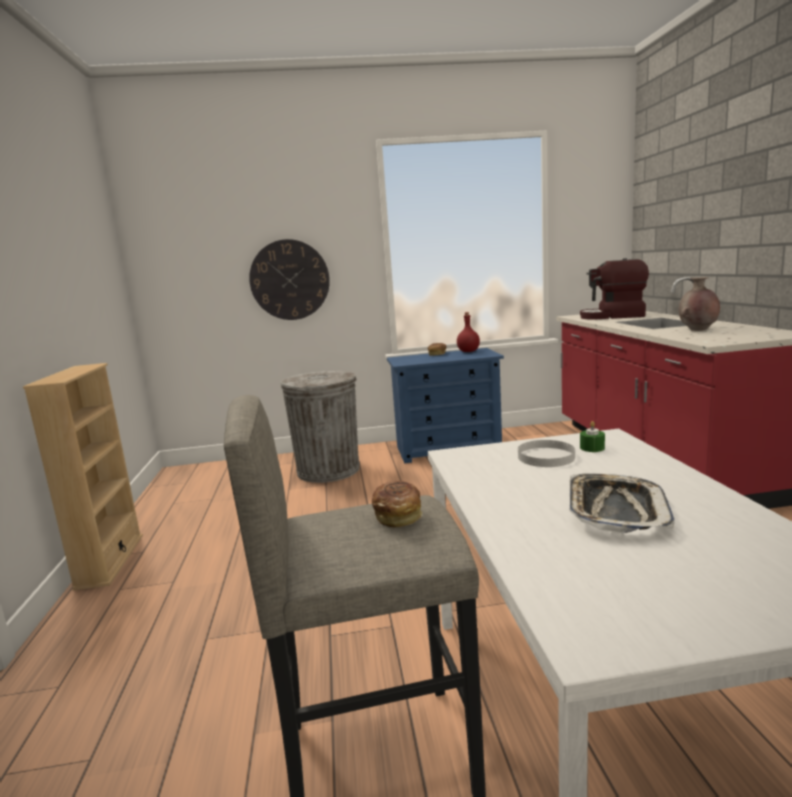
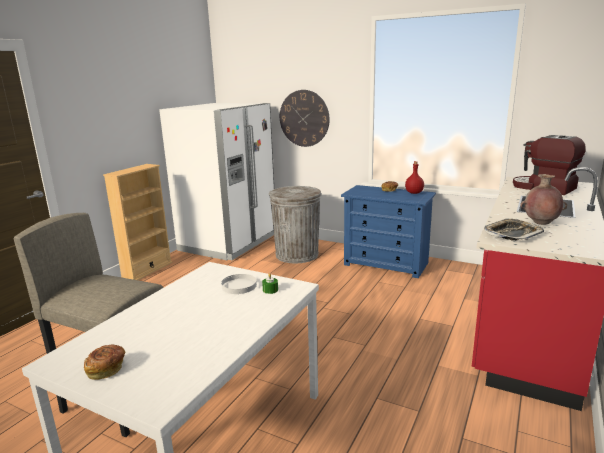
camera: 35 degrees right, 5 degrees up
bread [372,481,423,528] -> bread moved to [84,344,125,380]
tray [570,473,675,534] -> tray moved to [484,218,544,241]
none -> white fridge [159,103,274,260]

